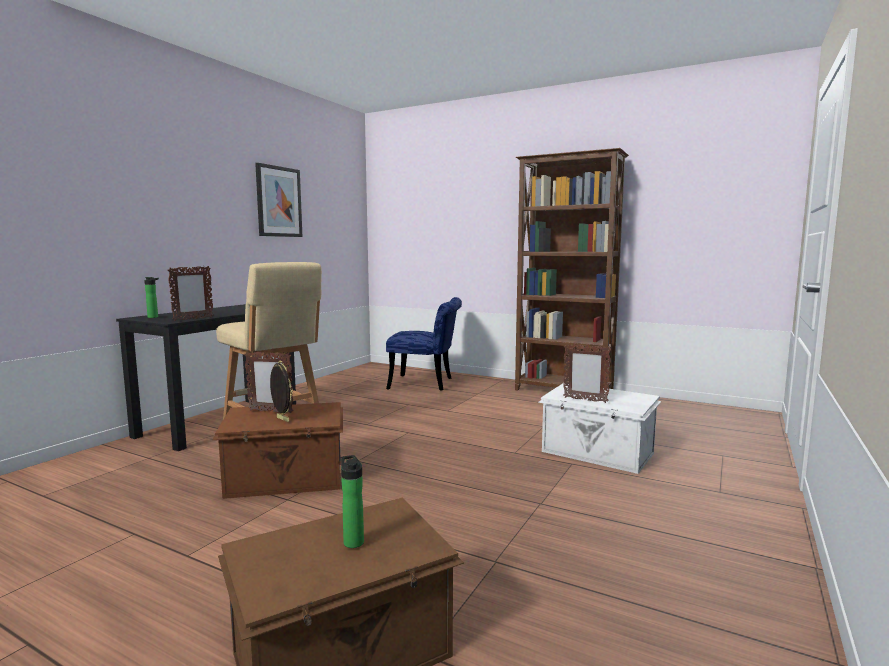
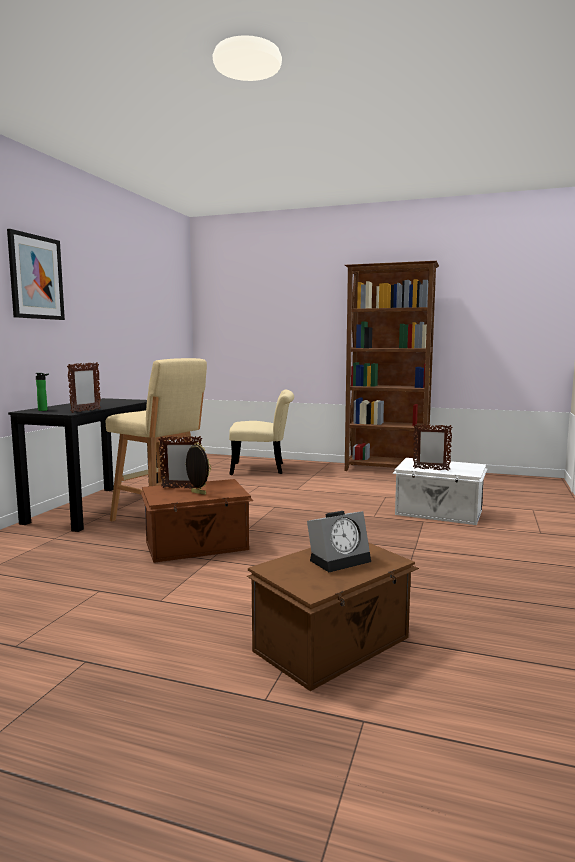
camera: 10 degrees left, 0 degrees up
picture [255,163,303,237] -> picture moved to [7,229,65,320]
bottle [341,455,364,548] -> alarm clock [307,511,371,572]
blue chair [386,297,462,391] -> beige chair [229,390,294,475]

